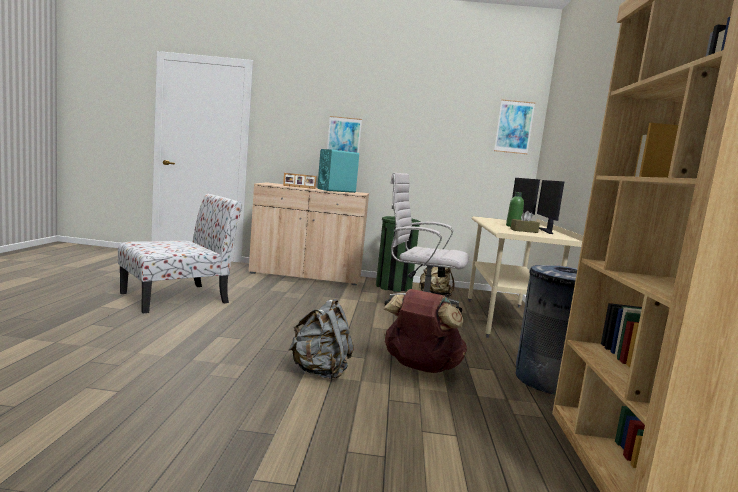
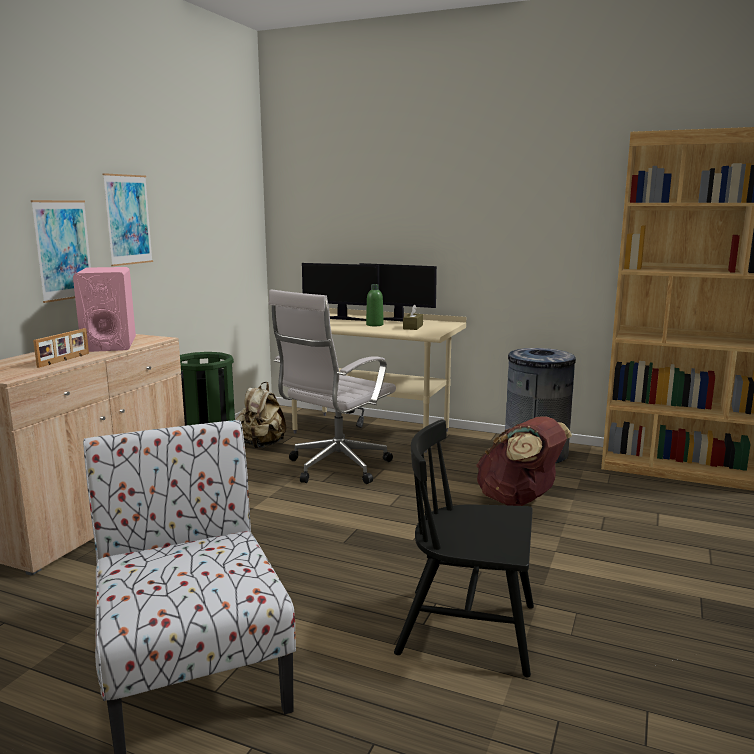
camera: 70 degrees left, 5 degrees up
grey backpack [289,299,354,380] -> none
turquoise speaker [317,149,359,193] -> pink speaker [73,267,136,352]
picture [494,99,535,154] -> picture moved to [102,173,153,266]
none -> black chair [394,420,534,677]

